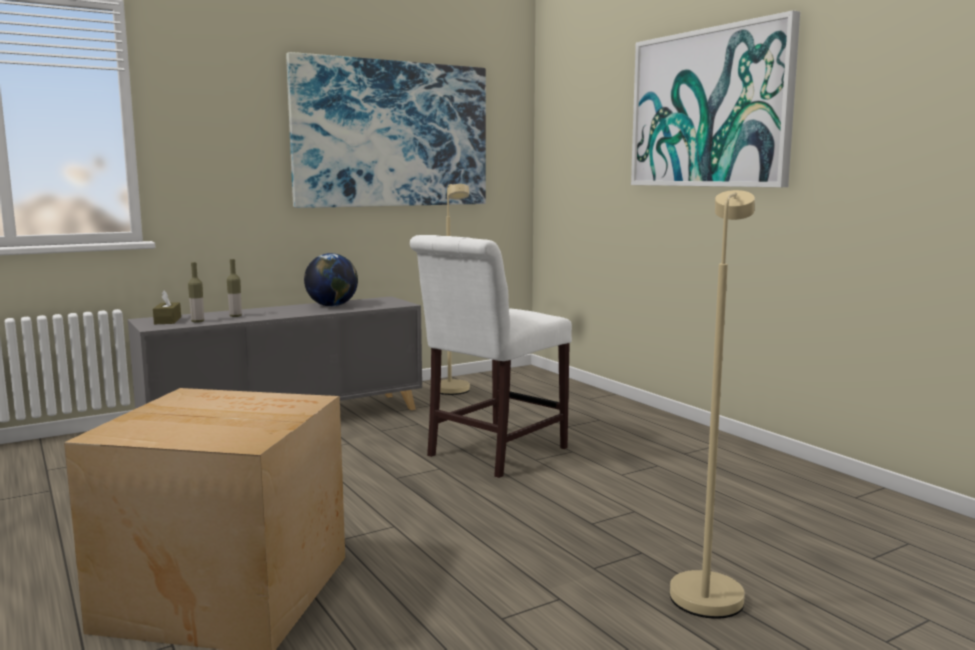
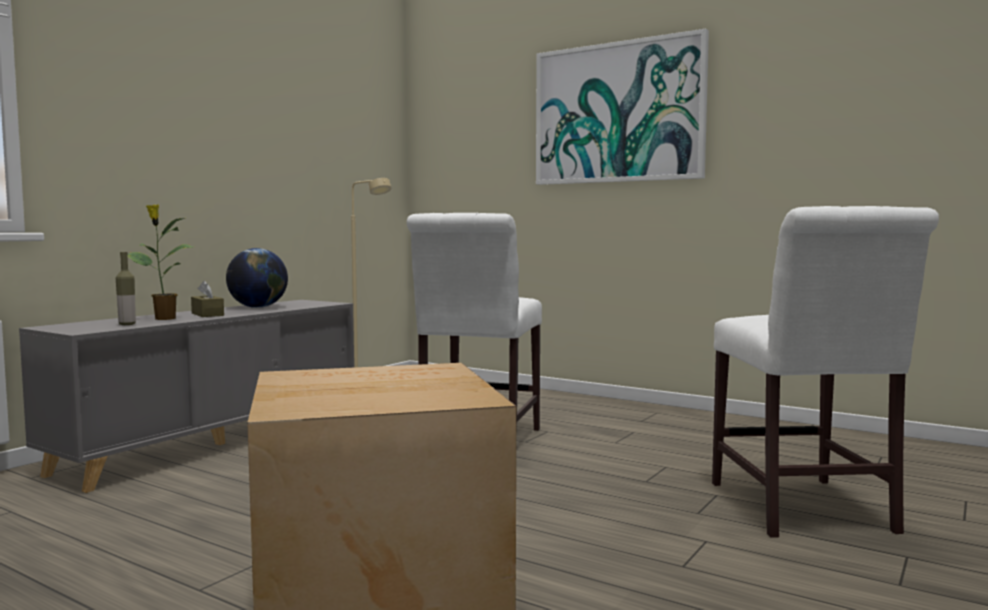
camera: 25 degrees left, 5 degrees down
brown tissue box [153,291,181,324] -> brown tissue box moved to [191,281,224,317]
bottle [227,259,242,317] -> potted plant [128,204,193,320]
picture [286,52,486,208] -> none
beige floor lamp [670,190,755,619] -> white chair [712,206,939,538]

